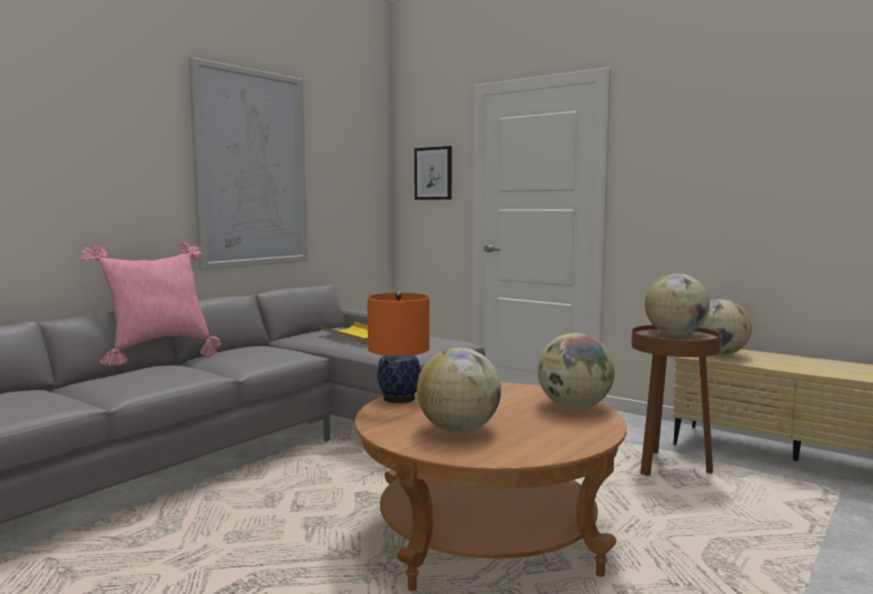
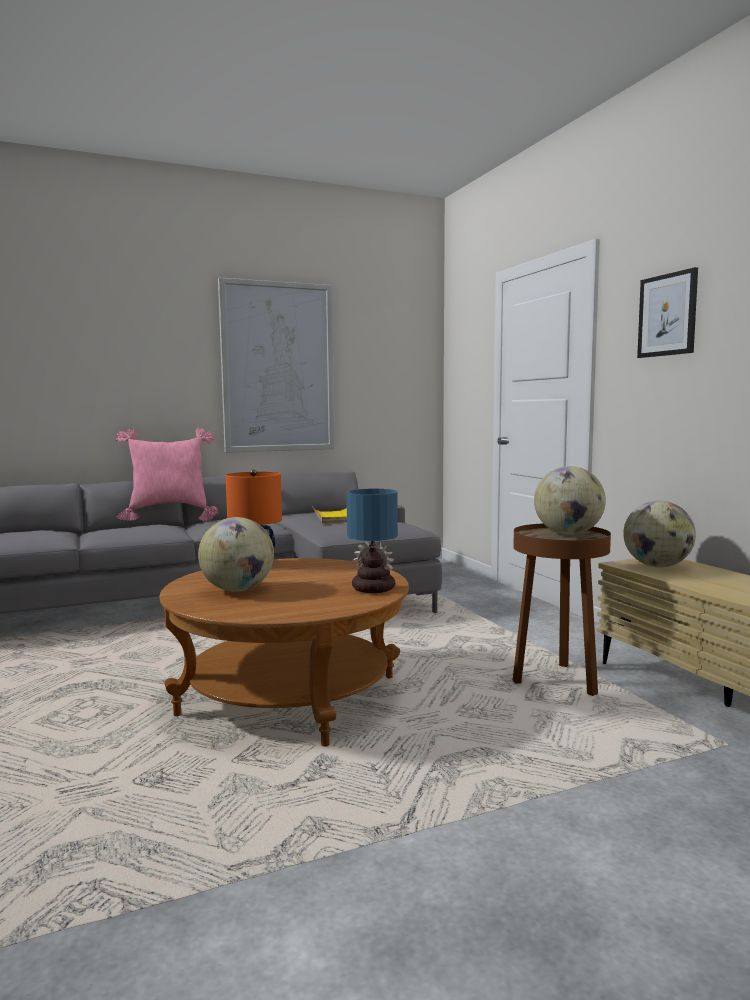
camera: 30 degrees right, 0 degrees up
picture [414,146,452,200] -> picture moved to [637,267,698,358]
globe [537,333,615,409] -> table lamp [347,489,398,593]

